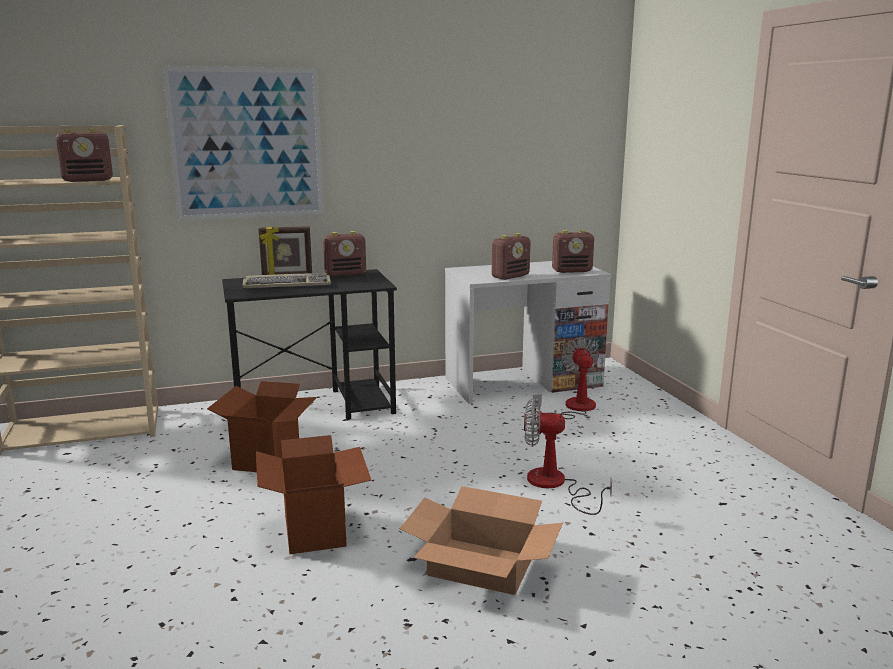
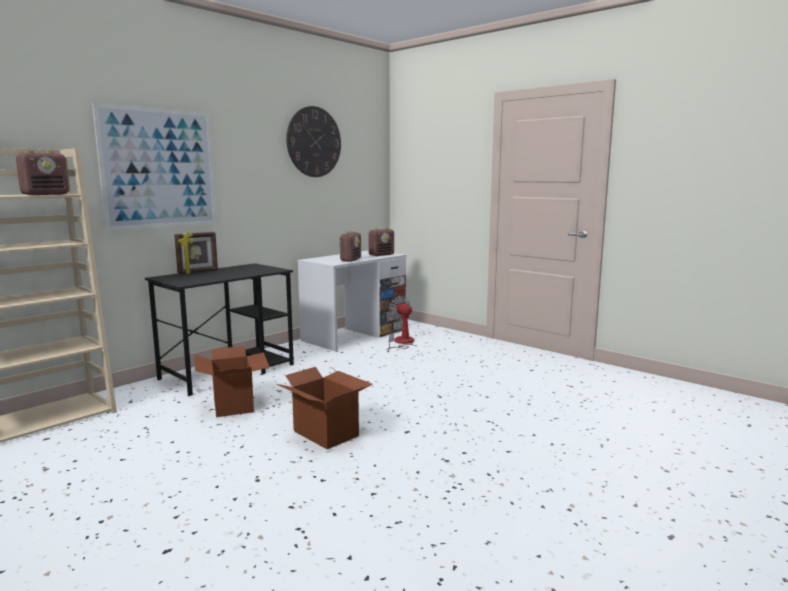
camera: 30 degrees left, 5 degrees down
keyboard [242,273,331,288] -> none
radio [323,231,366,277] -> none
cardboard box [400,486,563,595] -> none
fan [524,399,612,515] -> none
none -> wall clock [286,106,341,177]

